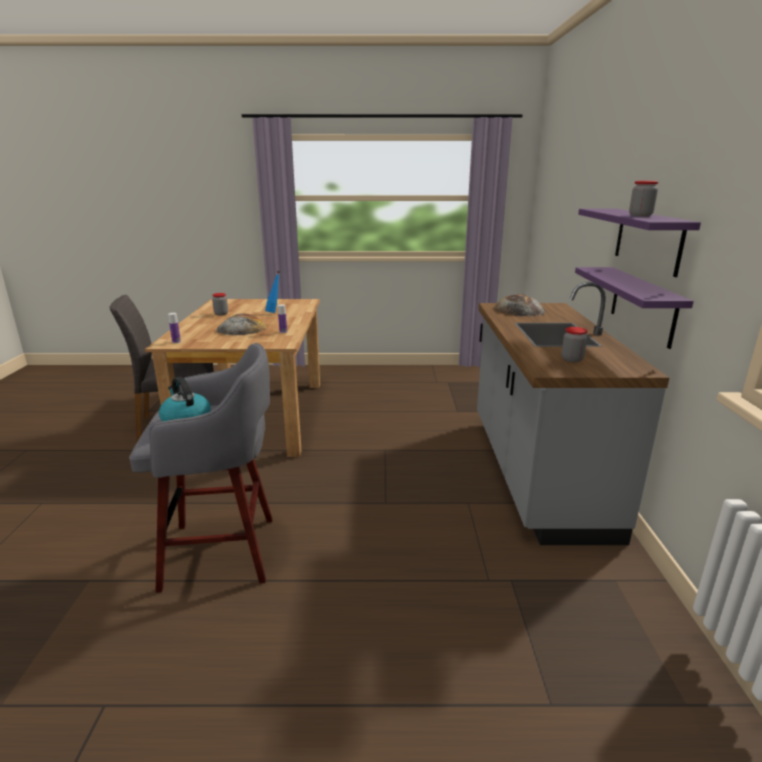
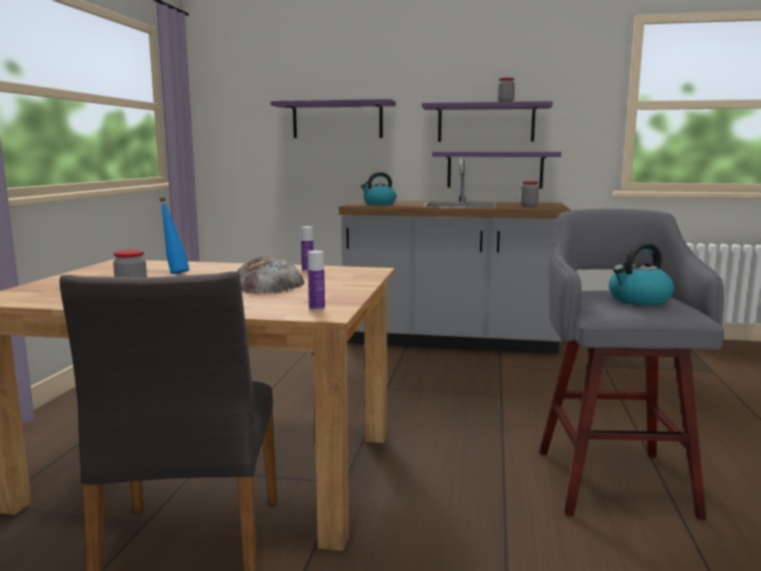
camera: 80 degrees left, 10 degrees down
bread [494,294,545,317] -> kettle [361,172,396,205]
none -> purple shelf [271,99,396,138]

